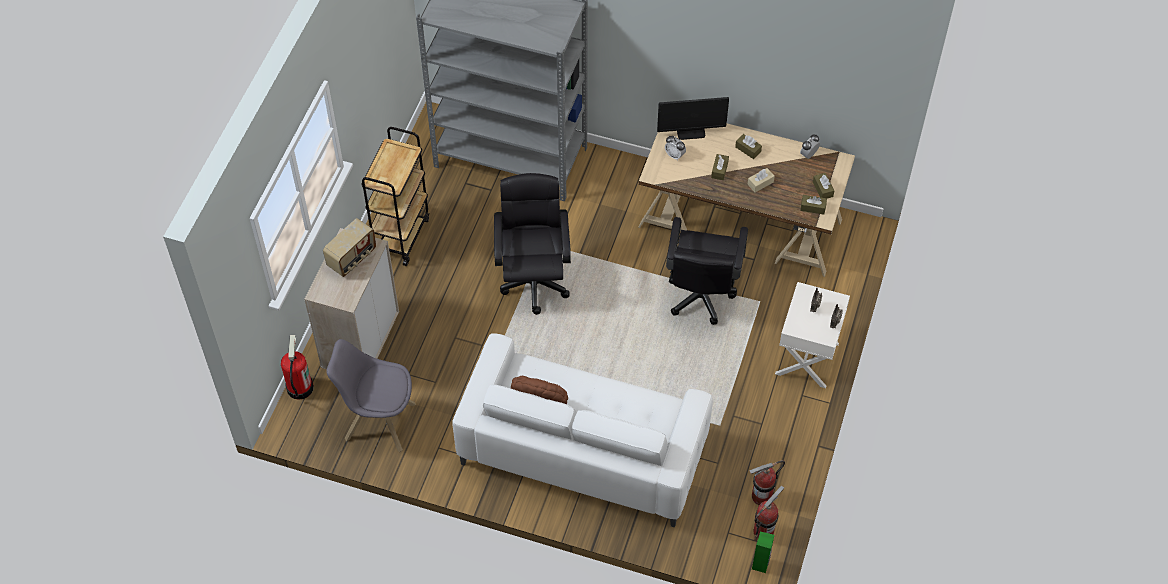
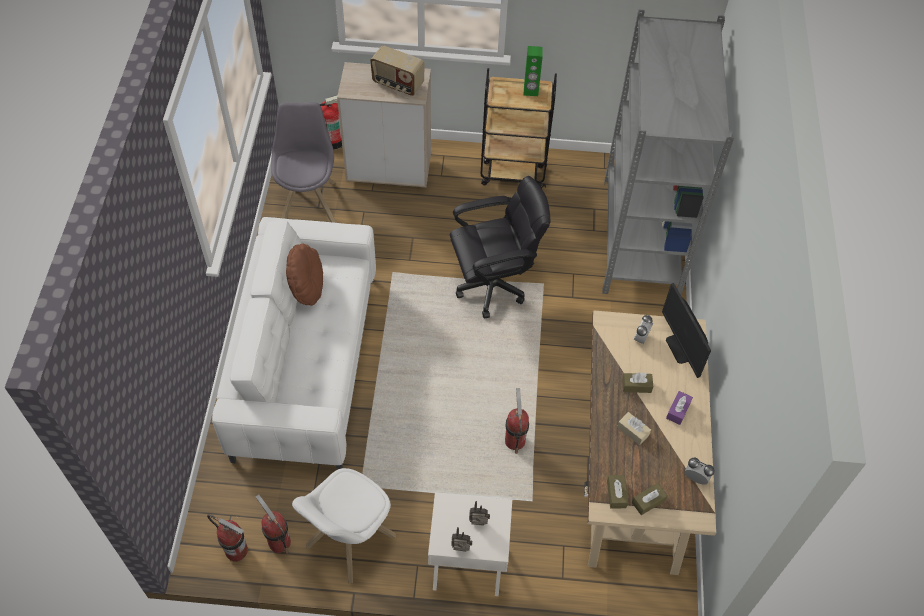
camera: 75 degrees right, 0 degrees up
black office chair [666,217,748,325] -> fire extinguisher [505,388,529,454]
brown tissue box [735,134,762,159] -> purple tissue box [666,391,693,425]
green speaker [752,531,774,573] -> green speaker moved to [524,46,543,96]
none -> white chair [292,468,396,583]

